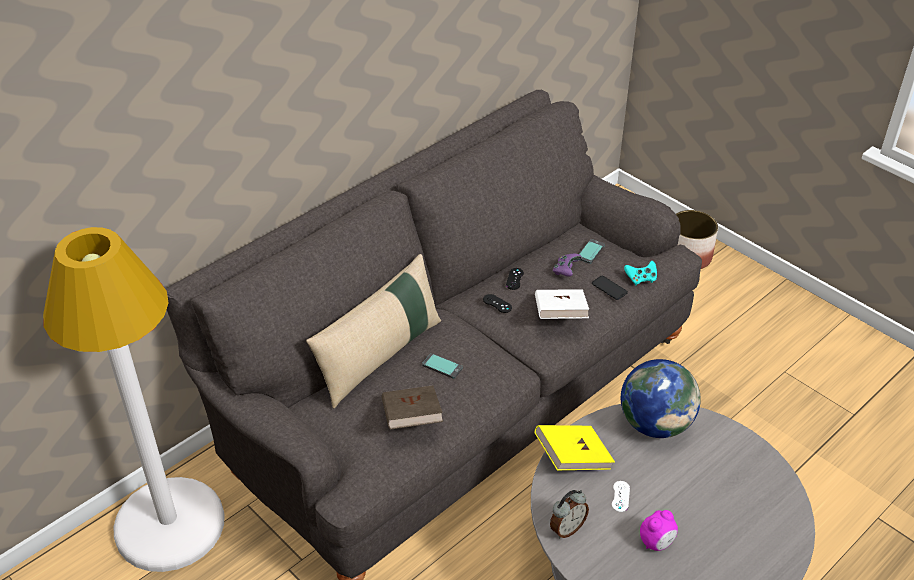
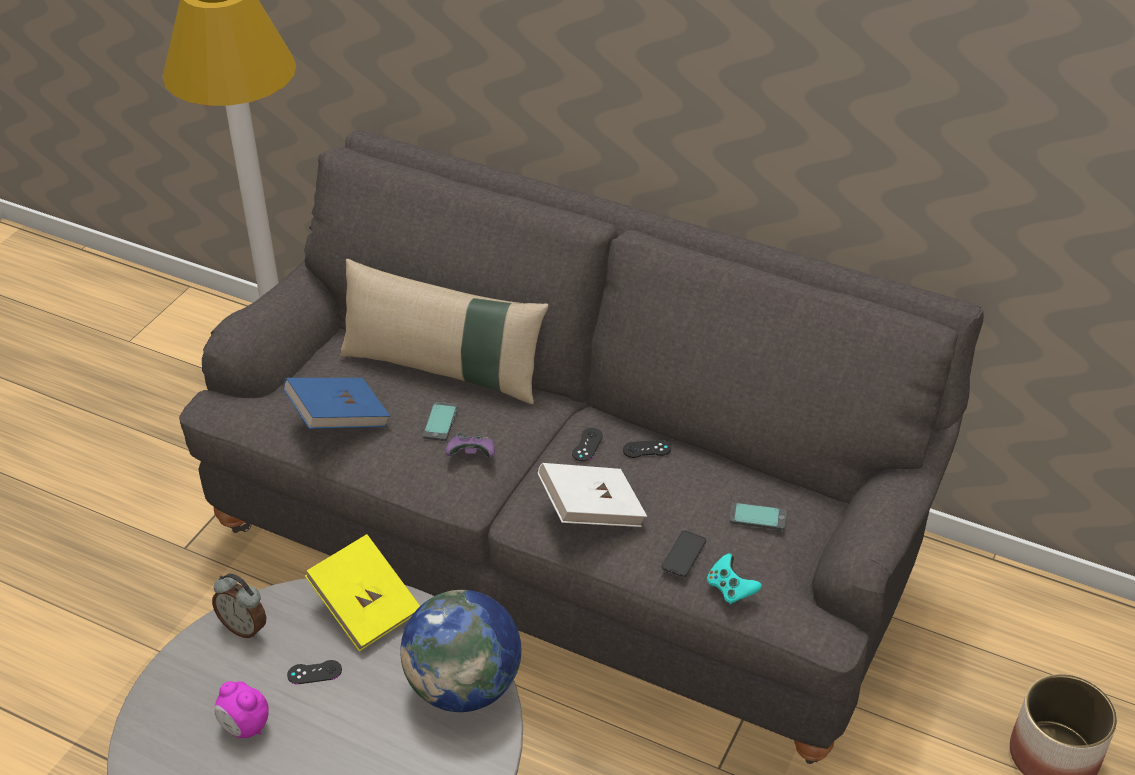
camera: 70 degrees right, 0 degrees up
brown book [382,385,443,430] -> blue book [283,378,390,429]
purple game controller [553,254,582,276] -> purple game controller moved to [445,433,495,458]
white game controller [612,481,630,512] -> black game controller [287,660,342,684]

